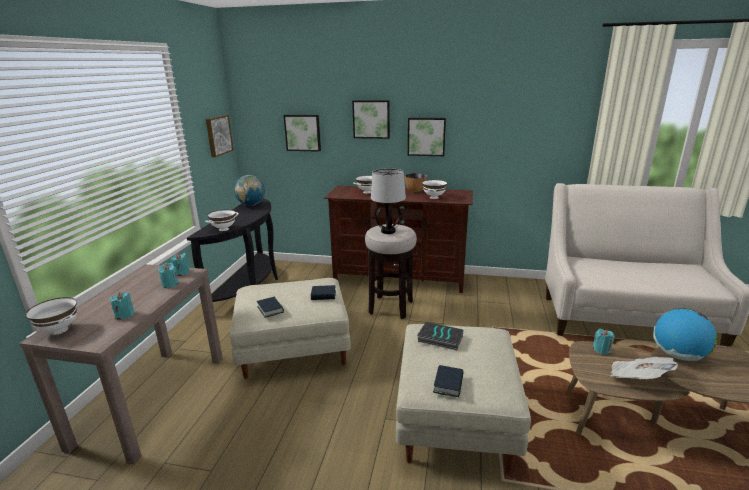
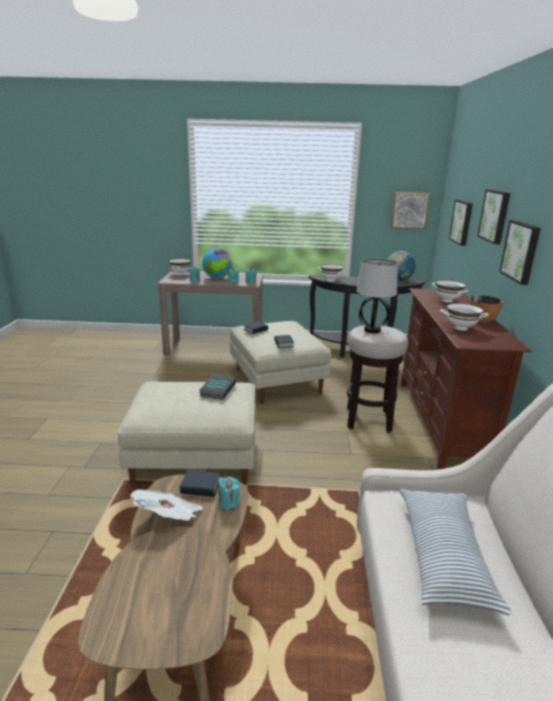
camera: 80 degrees right, 0 degrees up
book [433,365,464,397] -> book moved to [180,470,220,497]
globe [653,308,717,361] -> globe moved to [202,249,232,279]
none -> pillow [400,488,512,615]

